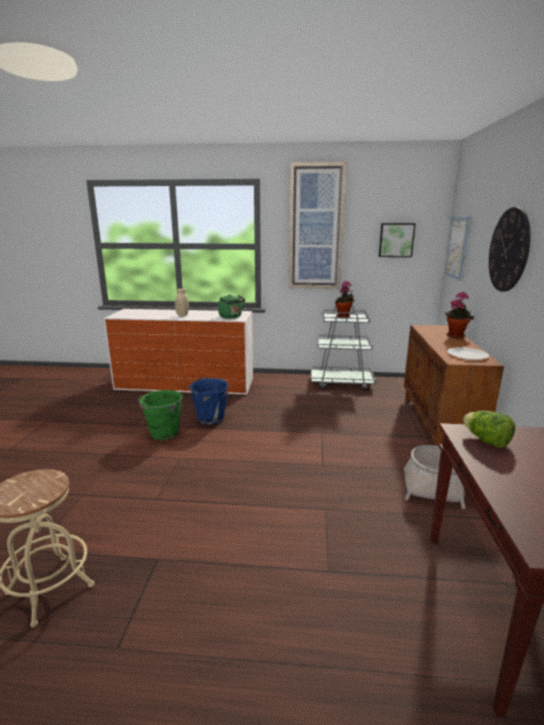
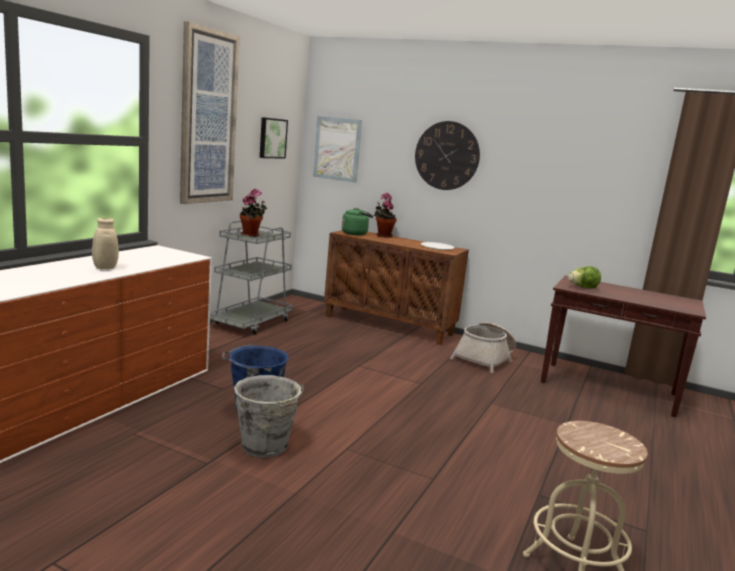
camera: 70 degrees left, 5 degrees down
green bucket [138,390,183,440] -> grey bucket [234,375,304,458]
green kettle [218,294,245,319] -> green kettle moved to [342,208,373,235]

